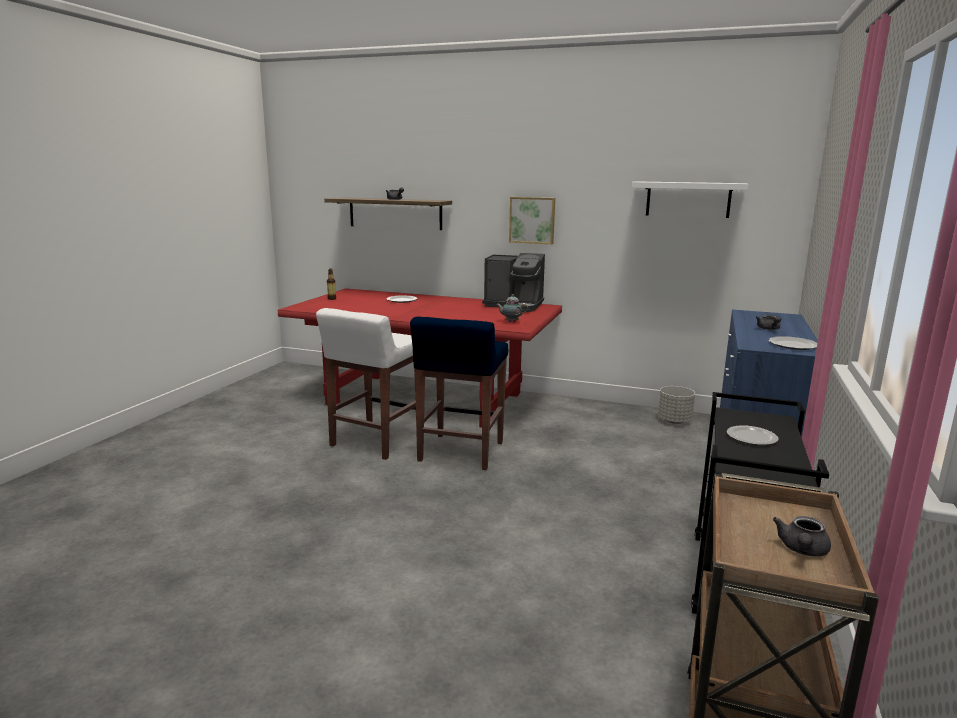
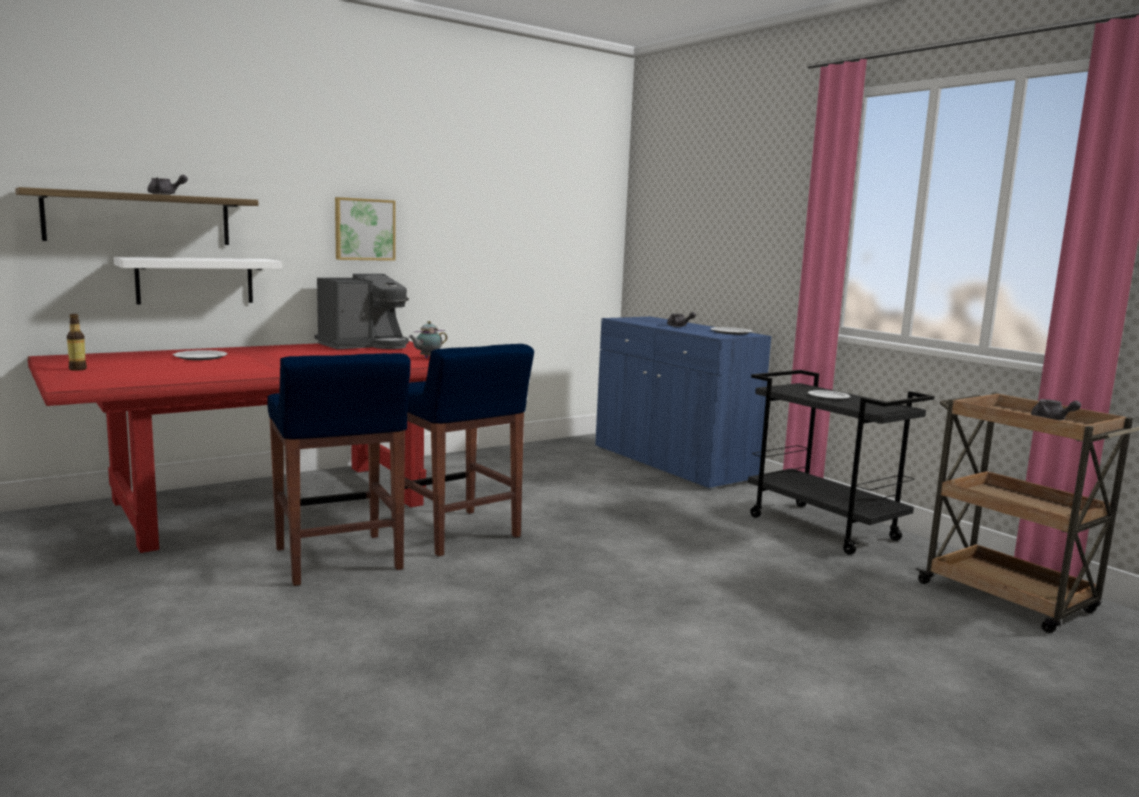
camera: 55 degrees left, 5 degrees down
white stool [316,308,416,460] -> blue stool [267,353,411,586]
white shelf [632,181,749,218] -> white shelf moved to [114,257,282,305]
grey planter [658,386,695,424] -> none

